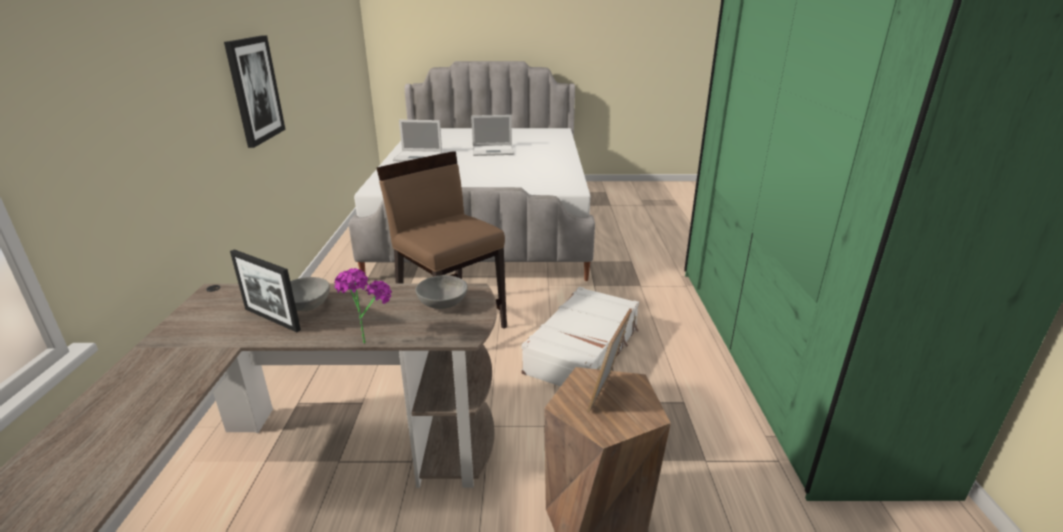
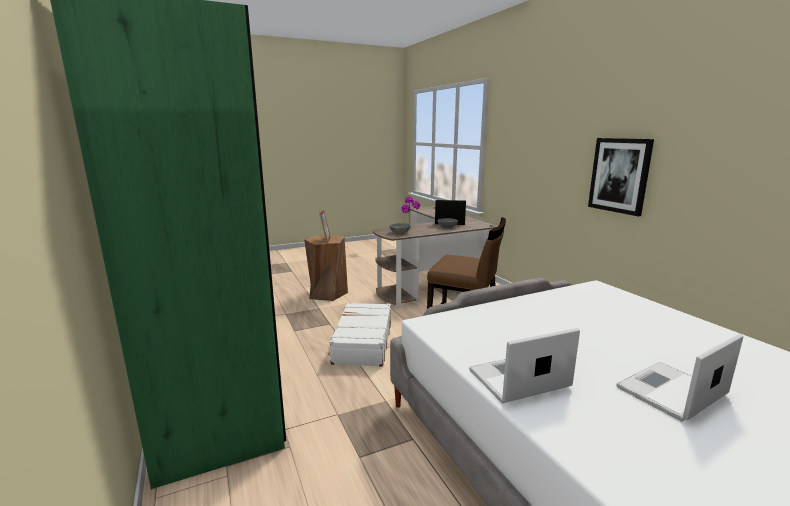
camera: 155 degrees right, 10 degrees down
laptop [393,120,442,162] -> laptop moved to [469,328,580,403]

